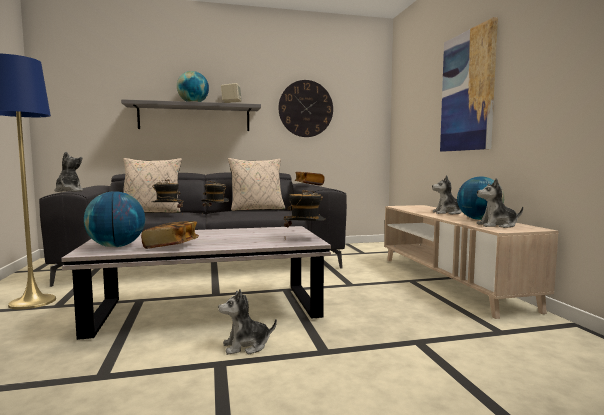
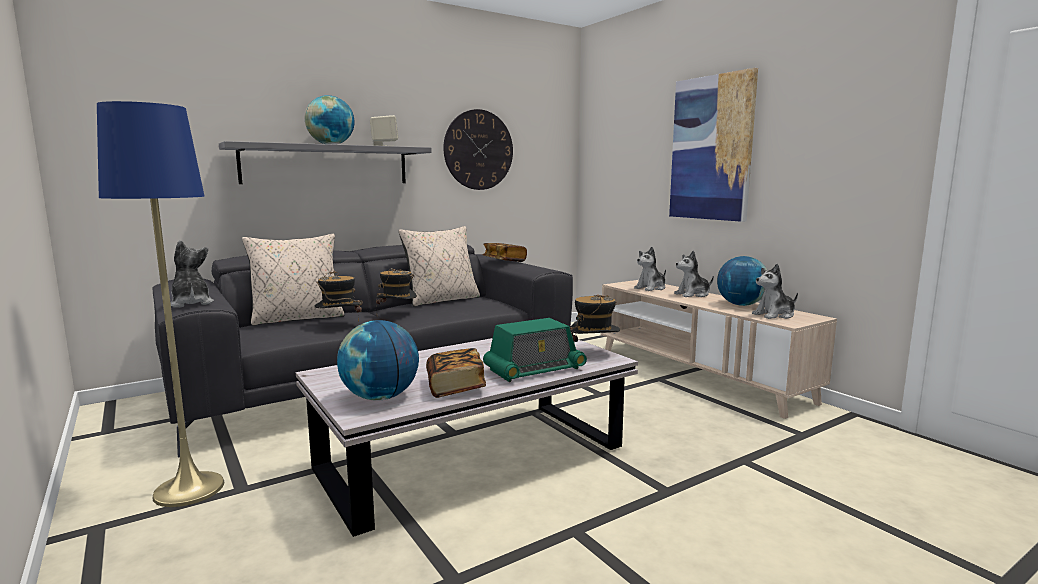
camera: 20 degrees left, 5 degrees up
plush toy [218,289,277,355] -> plush toy moved to [634,247,666,291]
none -> radio [483,318,587,382]

